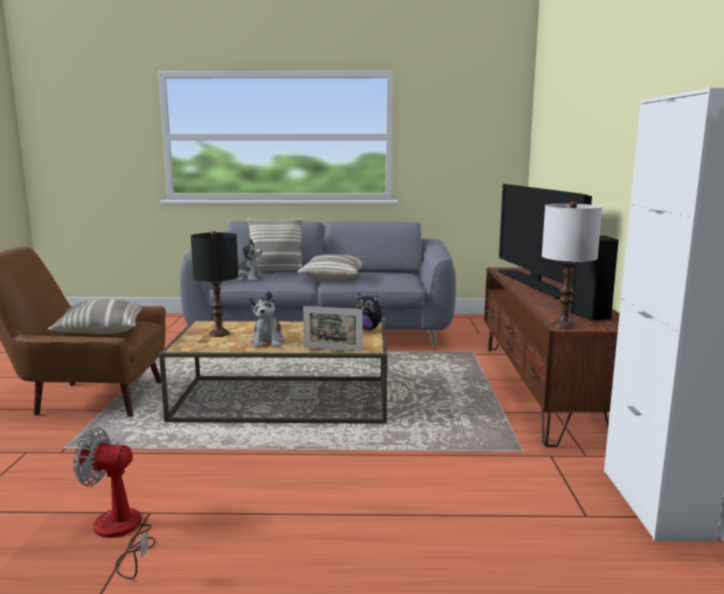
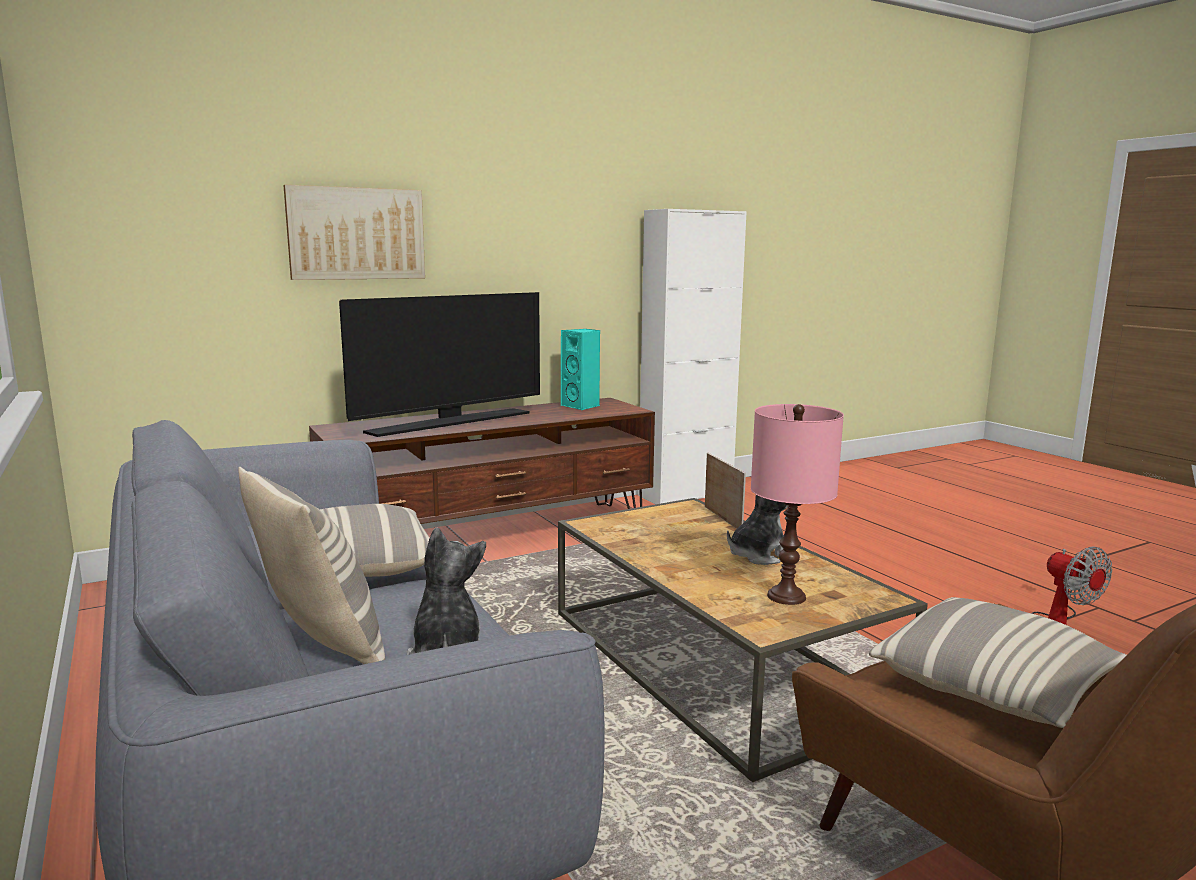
camera: 120 degrees left, 0 degrees up
black table lamp [191,231,239,337] -> pink table lamp [751,404,844,605]
plush toy [355,293,387,330] -> none
white table lamp [542,201,602,329] -> none
black speaker [570,236,619,321] -> turquoise speaker [561,329,600,410]
none -> picture [283,185,425,280]

